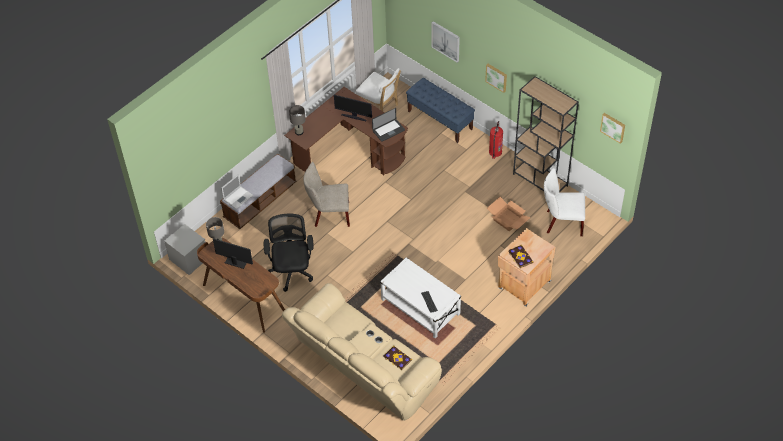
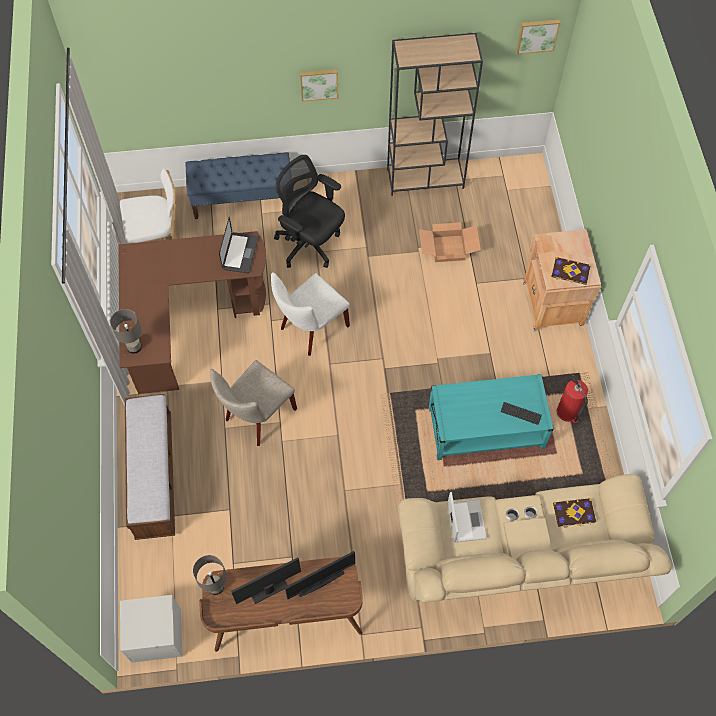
camera: 50 degrees left, 10 degrees up
laptop [221,174,253,210] -> laptop moved to [447,492,487,542]
black office chair [264,214,314,292] -> black office chair moved to [274,155,345,268]
monitor [334,95,372,121] -> monitor moved to [285,551,355,599]
white coffee table [380,257,461,339] -> turquoise coffee table [429,374,554,460]
picture [431,21,460,63] -> none
fire extinguisher [489,121,503,159] -> fire extinguisher moved to [557,374,588,424]
white chair [544,168,585,236] -> white chair moved to [271,272,350,356]

